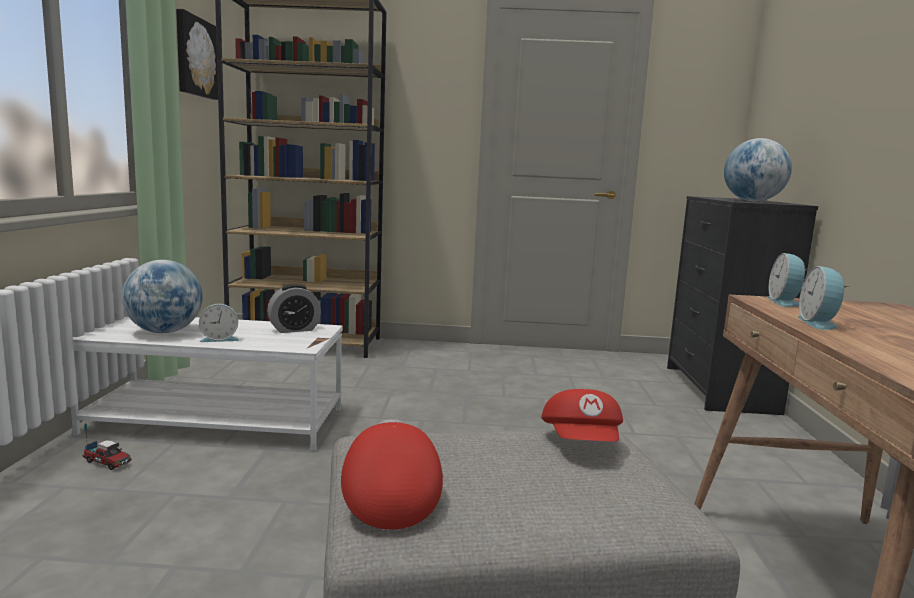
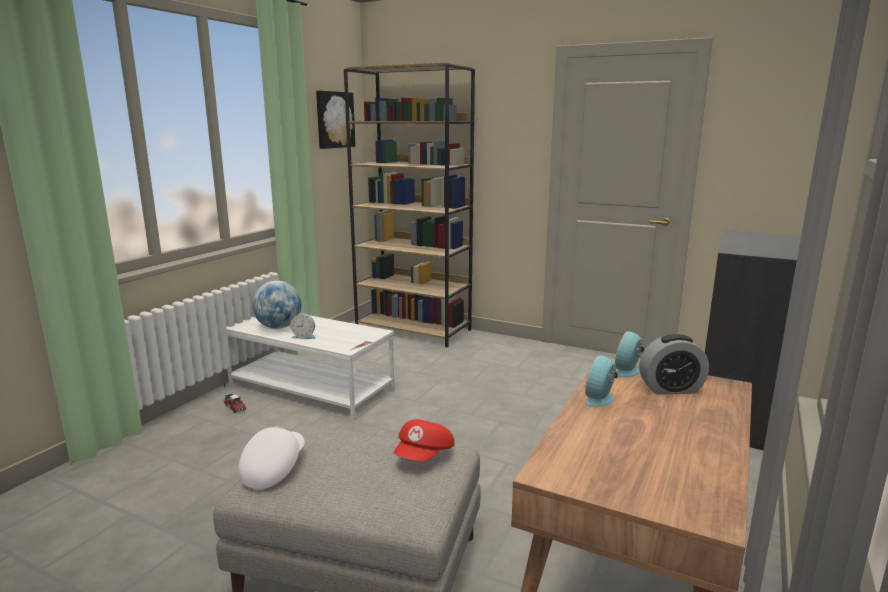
camera: 25 degrees right, 5 degrees up
alarm clock [267,284,321,333] -> alarm clock moved to [639,334,709,395]
red cap [341,419,443,530] -> white cap [238,426,305,489]
globe [724,138,792,201] -> none

